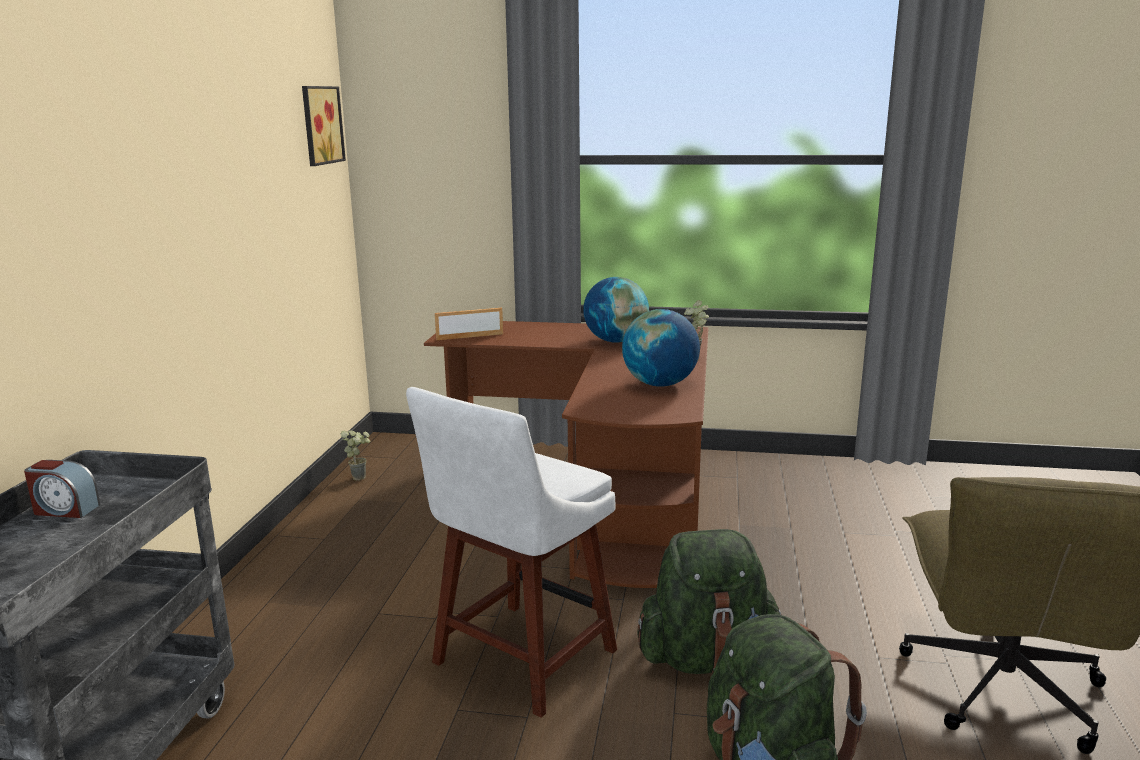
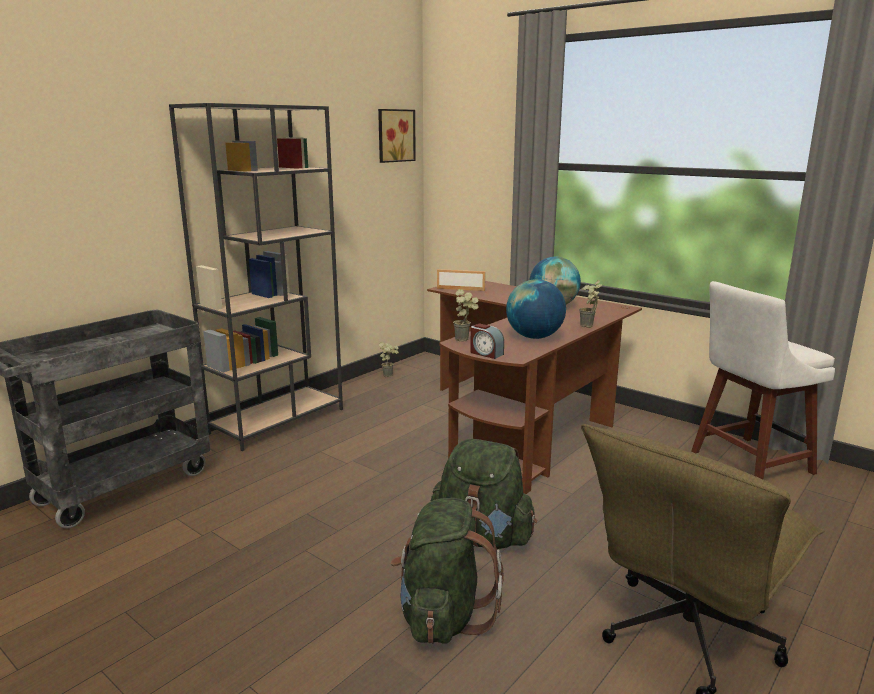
camera: 30 degrees right, 0 degrees up
alarm clock [24,460,100,518] -> alarm clock moved to [470,323,504,359]
white chair [406,387,617,718] -> white chair moved to [691,281,835,479]
none -> bookcase [169,103,343,451]
none -> potted plant [453,289,479,342]

